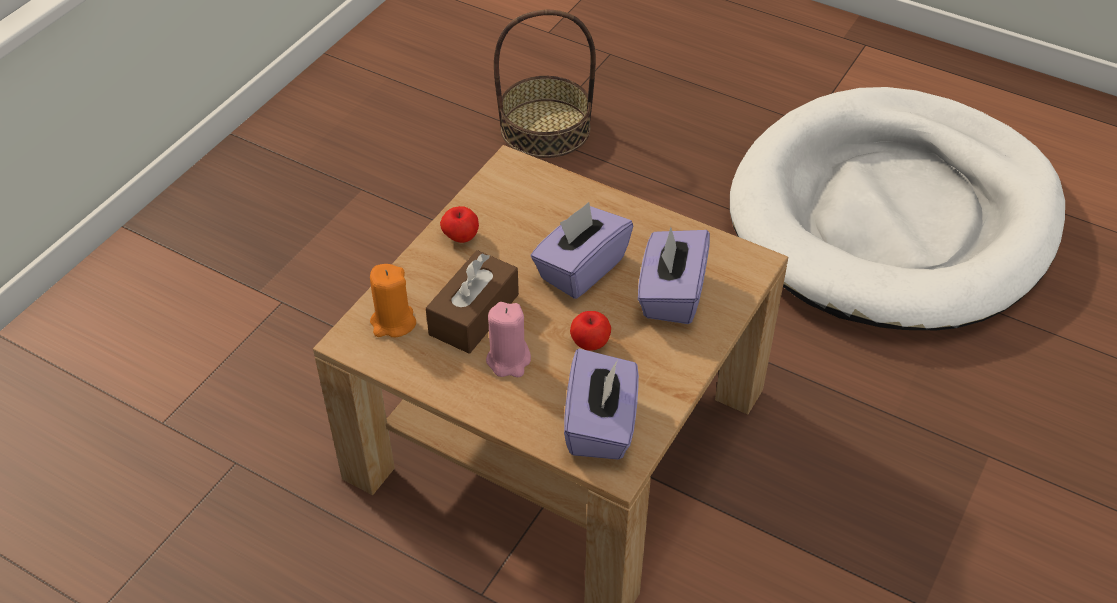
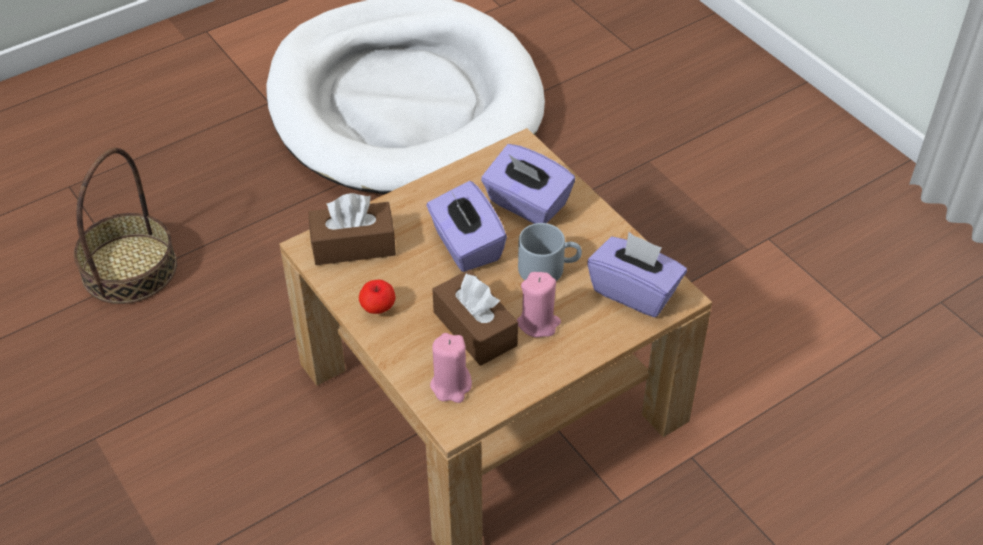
camera: 65 degrees left, 0 degrees up
orange candle [370,264,416,337] -> pink candle [430,333,472,403]
apple [570,311,611,351] -> grey mug [518,223,582,281]
none -> brown tissue box [309,193,396,265]

